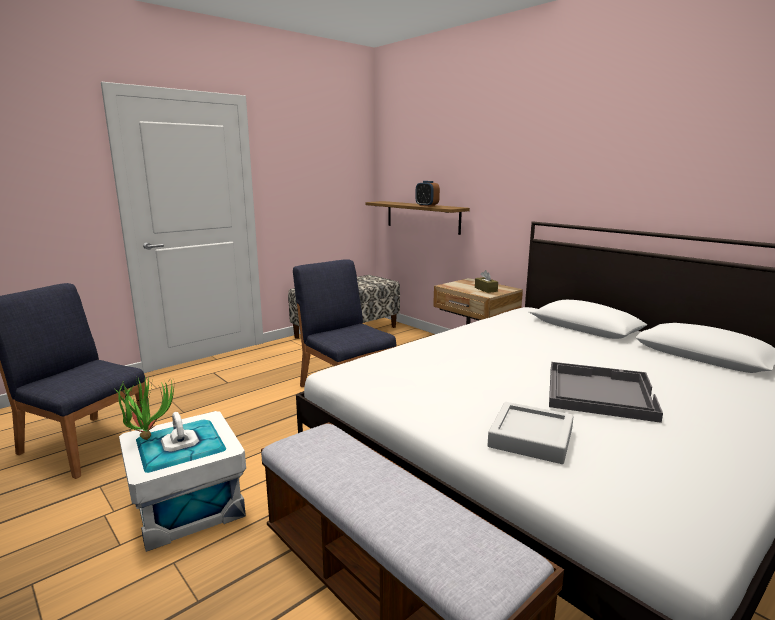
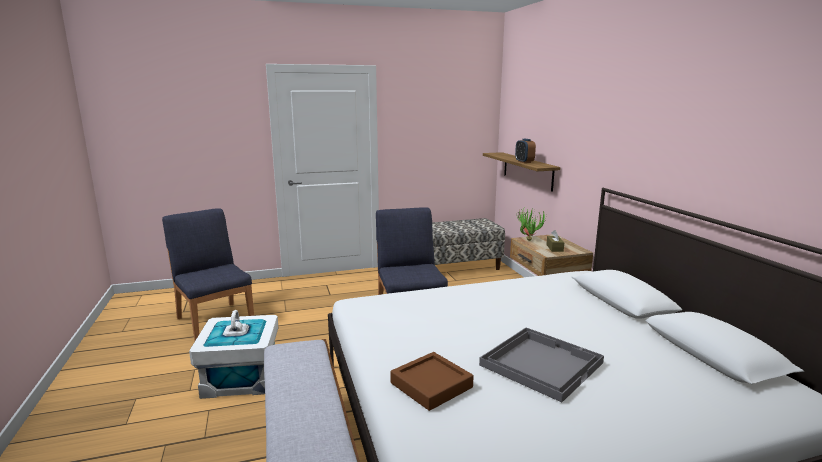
camera: 25 degrees right, 0 degrees up
potted plant [115,376,174,440] -> potted plant moved to [516,209,547,241]
grey tray [488,402,574,464] -> brown tray [390,352,474,411]

